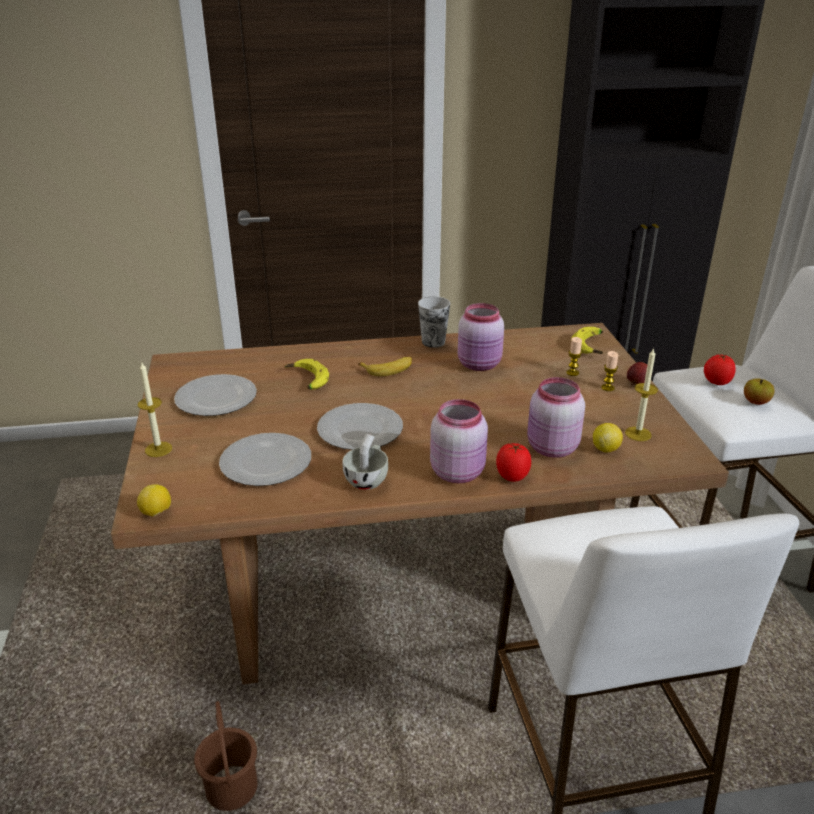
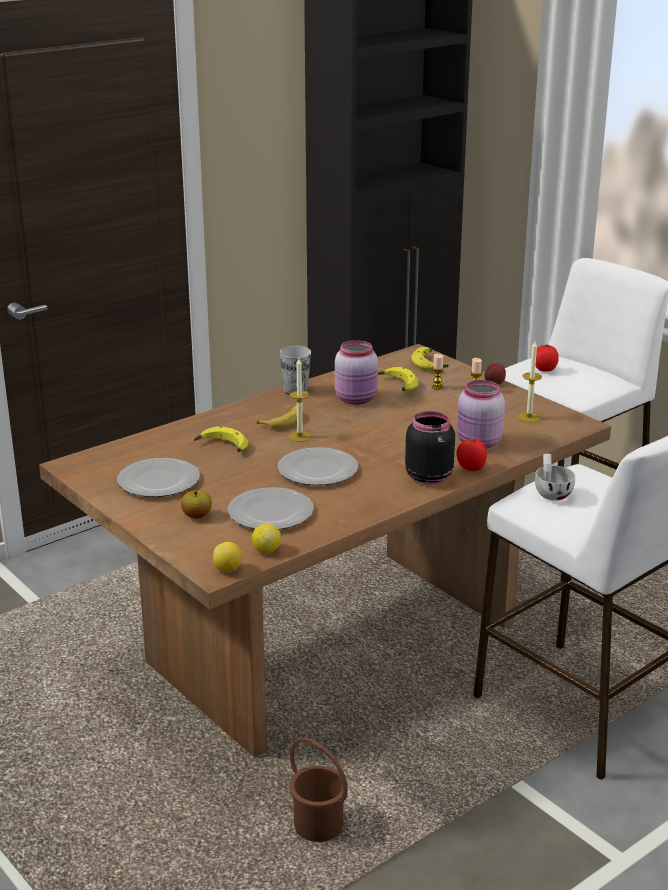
camera: 30 degrees left, 5 degrees down
candle [138,363,172,457] -> candle moved to [289,359,311,442]
white cup [343,434,388,490] -> white cup moved to [535,454,575,501]
pink jar [430,399,488,483] -> black jar [405,411,455,484]
lemon [593,423,623,452] -> lemon moved to [252,523,281,553]
apple [744,379,775,405] -> apple moved to [181,490,212,519]
none -> banana [378,367,418,392]

